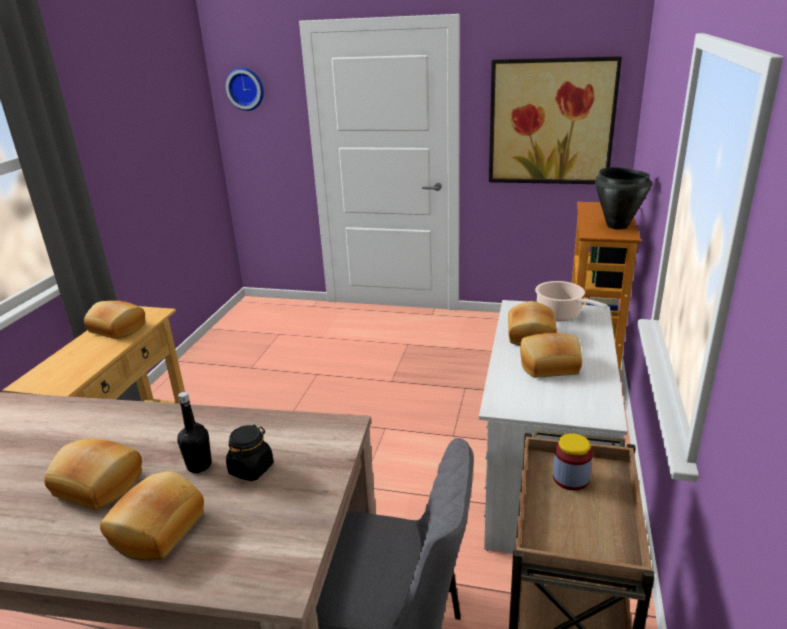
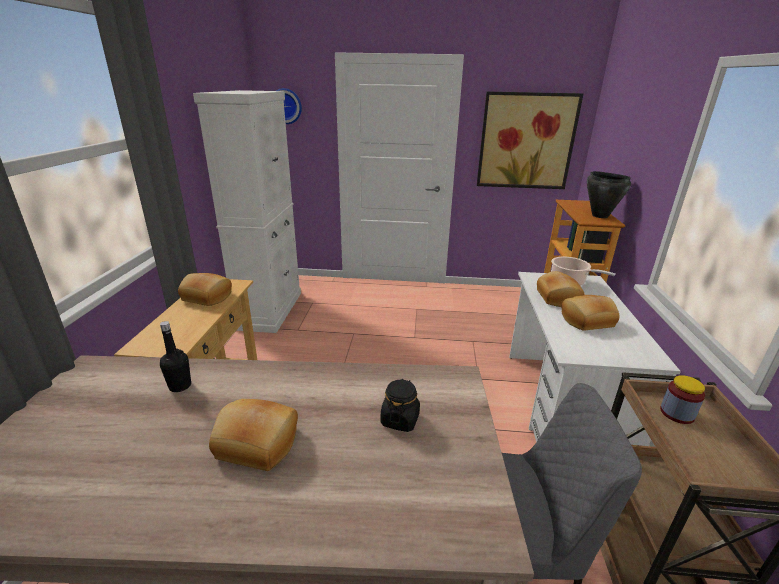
camera: 10 degrees left, 0 degrees up
bread [100,471,204,560] -> none
black bottle [177,392,212,473] -> black bottle moved to [160,321,191,392]
none -> white cabinet [193,90,301,333]

